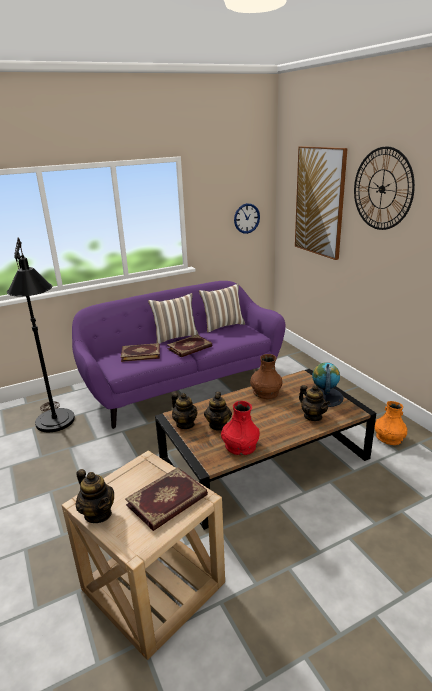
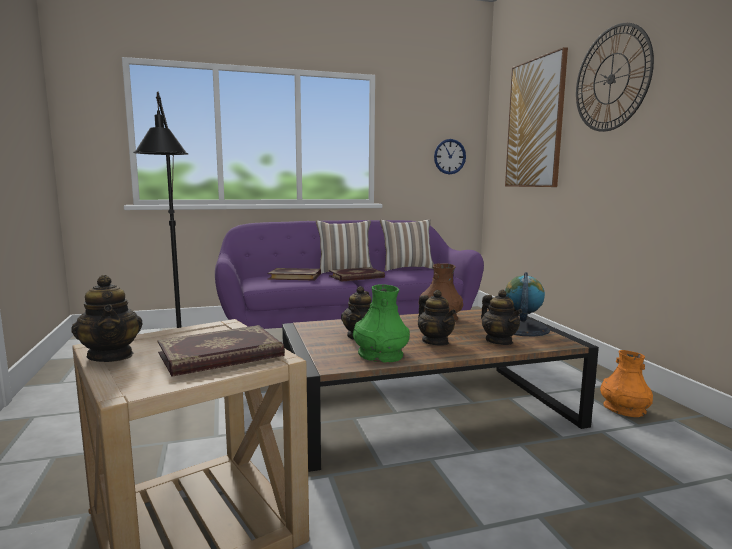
camera: 10 degrees right, 15 degrees down
teapot [172,393,197,429] -> teapot moved to [418,290,456,346]
red vase [221,401,260,455] -> green vase [353,284,410,363]

